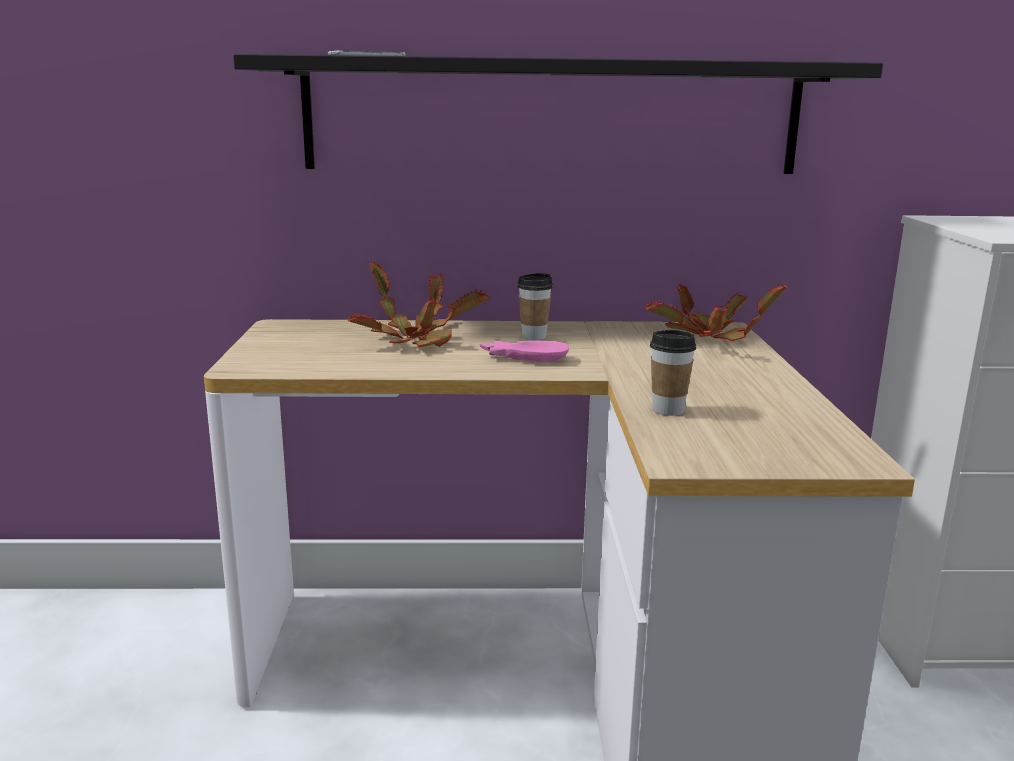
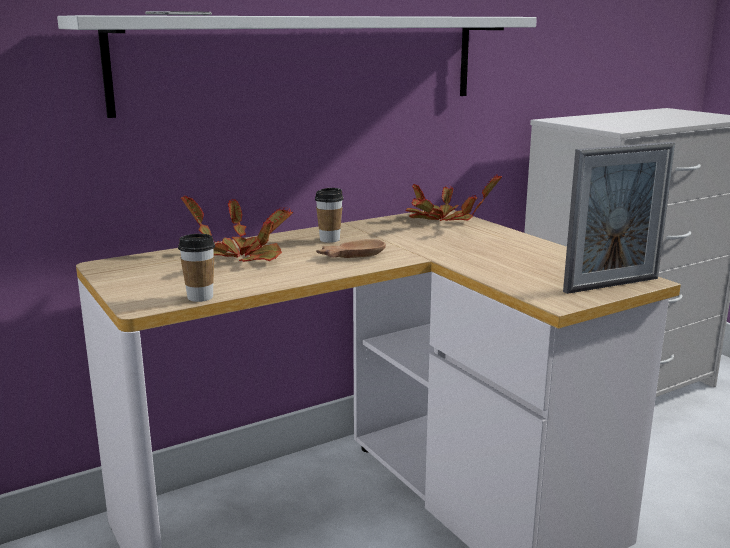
camera: 30 degrees left, 0 degrees up
black shelf [233,54,883,174] -> white shelf [57,15,537,118]
pink bowl [479,341,569,362] -> brown bowl [316,239,386,258]
cup [650,330,696,416] -> cup moved to [178,234,215,302]
none -> picture frame [563,142,675,294]

